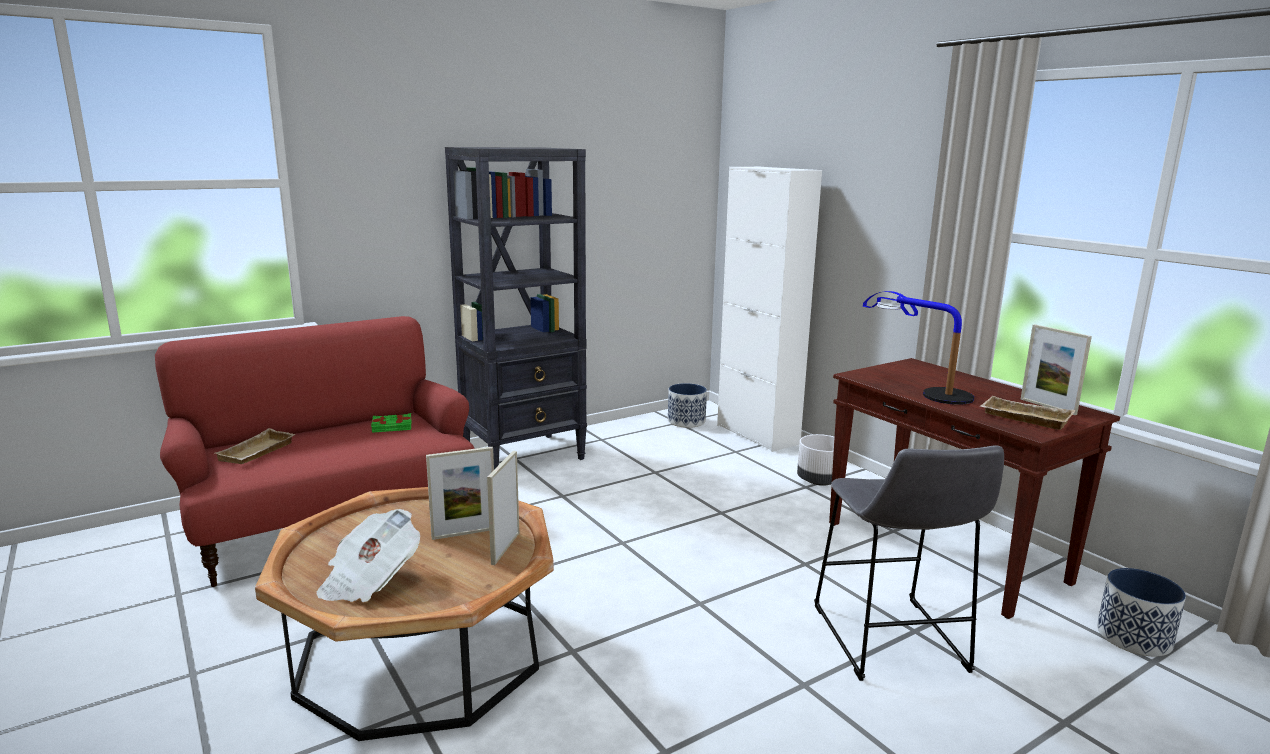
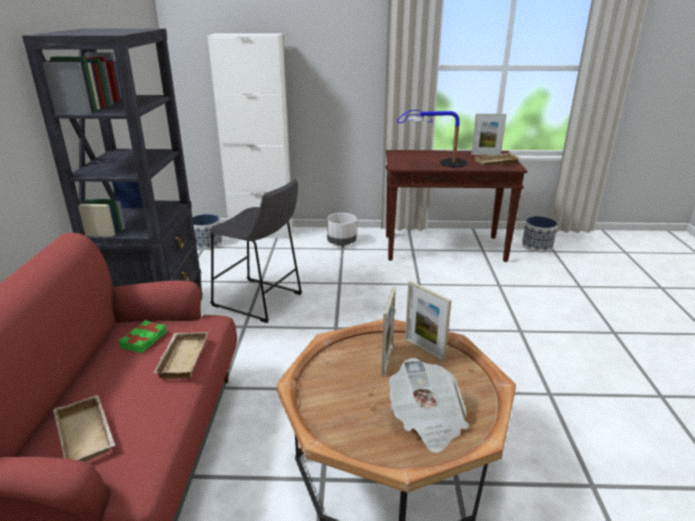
camera: 55 degrees left, 10 degrees up
grey stool [814,445,1004,681] -> grey stool moved to [210,179,302,323]
none -> beige tray [153,332,208,379]

